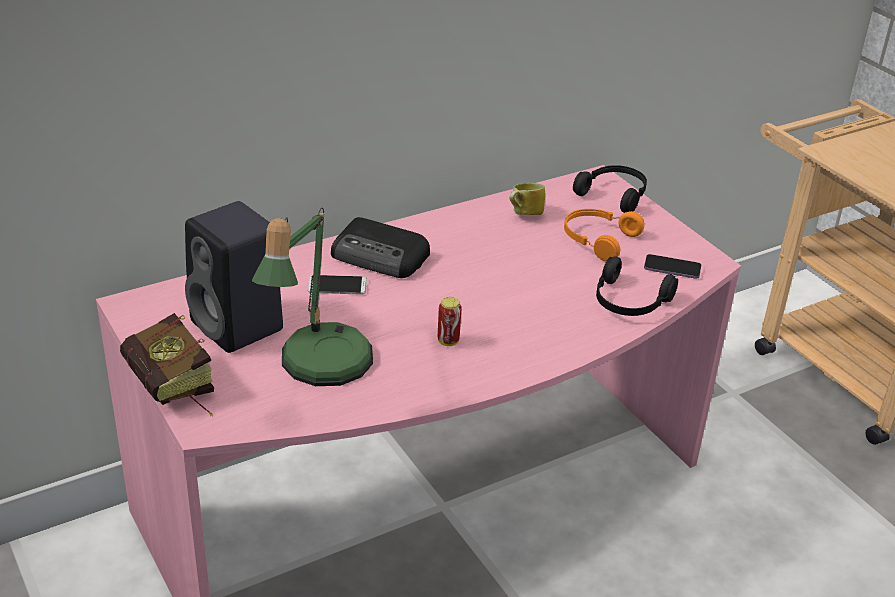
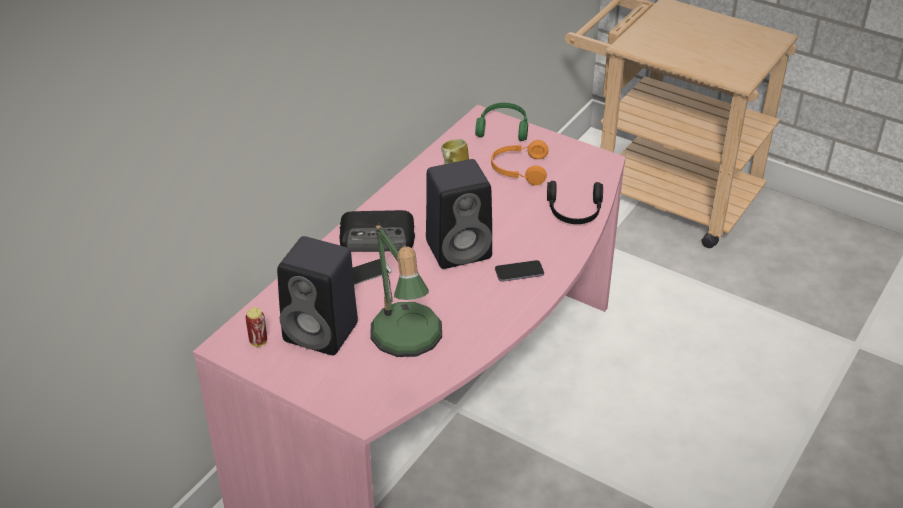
camera: 25 degrees left, 5 degrees up
book [120,313,214,416] -> none
can [438,297,462,346] -> can moved to [246,308,267,346]
black headphones [573,165,647,213] -> green headphones [475,103,528,141]
phone [644,254,701,279] -> phone moved to [495,260,544,282]
none -> black speaker [426,159,492,269]

